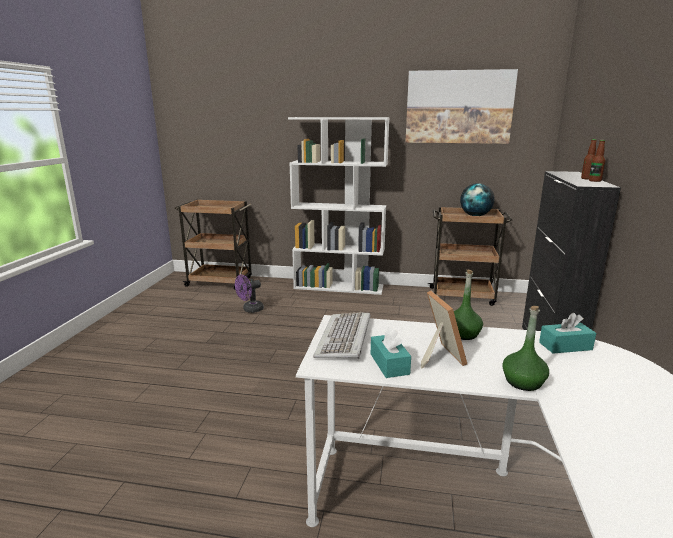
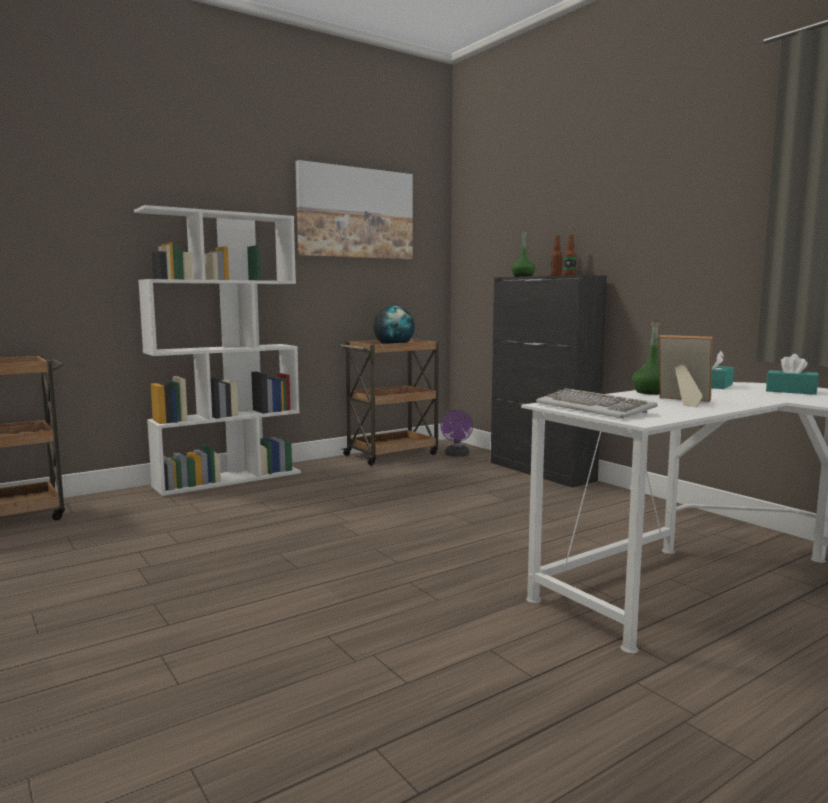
camera: 45 degrees left, 10 degrees down
purple fan [235,274,264,313] -> purple fan moved to [440,410,473,457]
turquoise tissue box [371,327,411,378] -> turquoise tissue box moved to [766,354,819,395]
green bottle [502,306,549,391] -> green bottle moved to [512,230,535,277]

